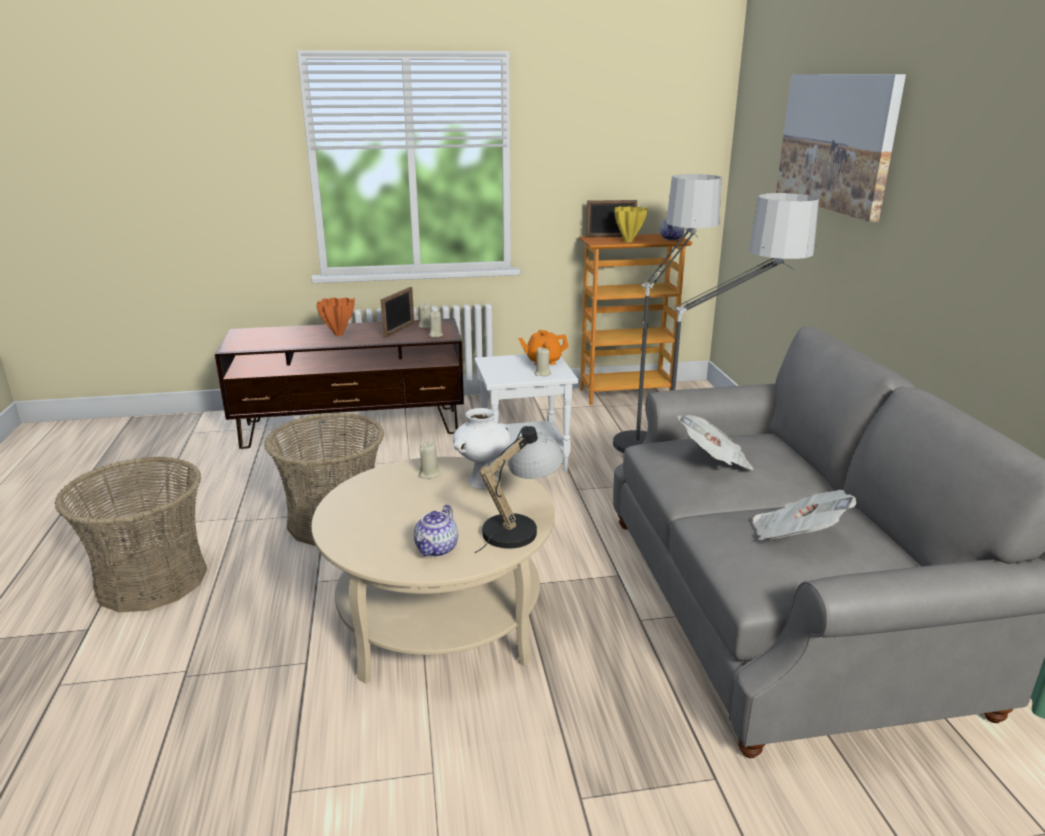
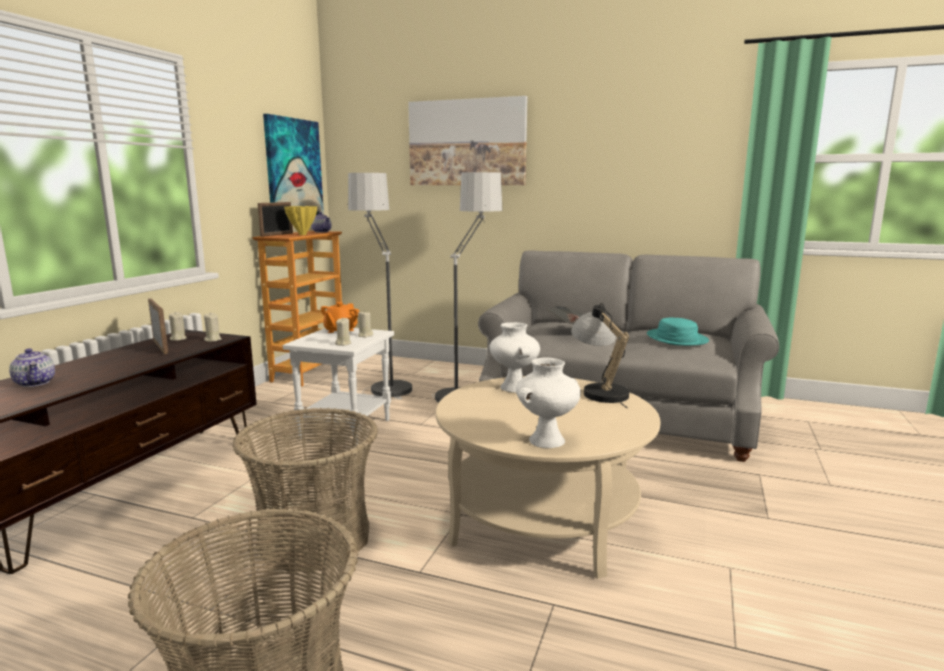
camera: 60 degrees left, 10 degrees down
orange vase [316,298,355,336] -> none
teapot [414,505,458,557] -> teapot moved to [9,348,55,387]
beige candle [419,442,441,479] -> beige candle moved to [335,317,351,346]
newspaper [753,490,856,540] -> turquoise hat [647,318,709,346]
none -> picture [263,114,324,215]
none -> white vase [516,357,581,448]

